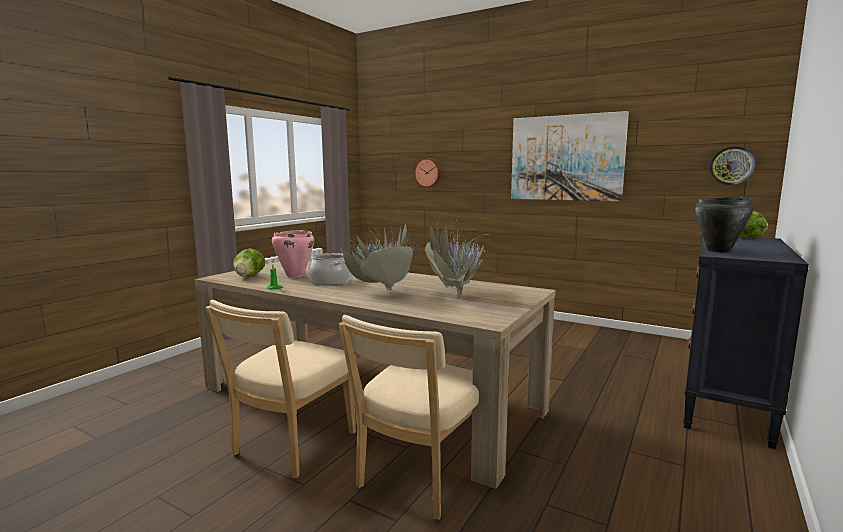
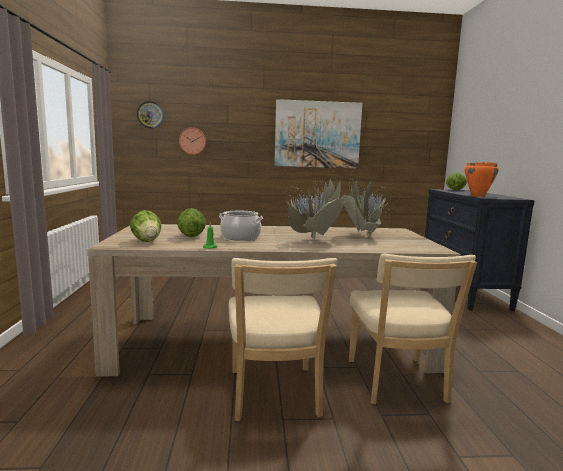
camera: 35 degrees left, 0 degrees up
pink cooking pot [272,230,314,278] -> lettuce [177,208,206,237]
black cooking pot [695,196,754,253] -> orange cooking pot [465,162,499,197]
wall clock [710,146,755,185] -> wall clock moved to [137,101,164,129]

